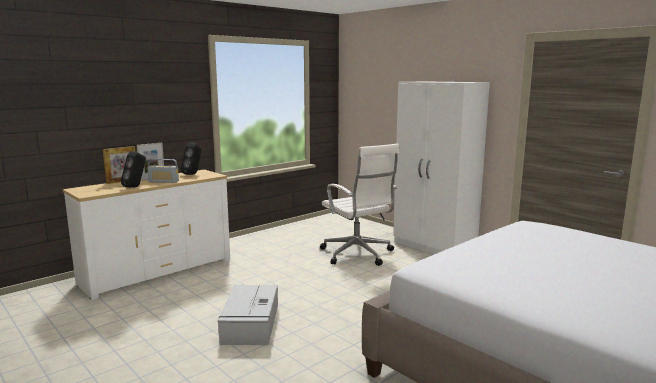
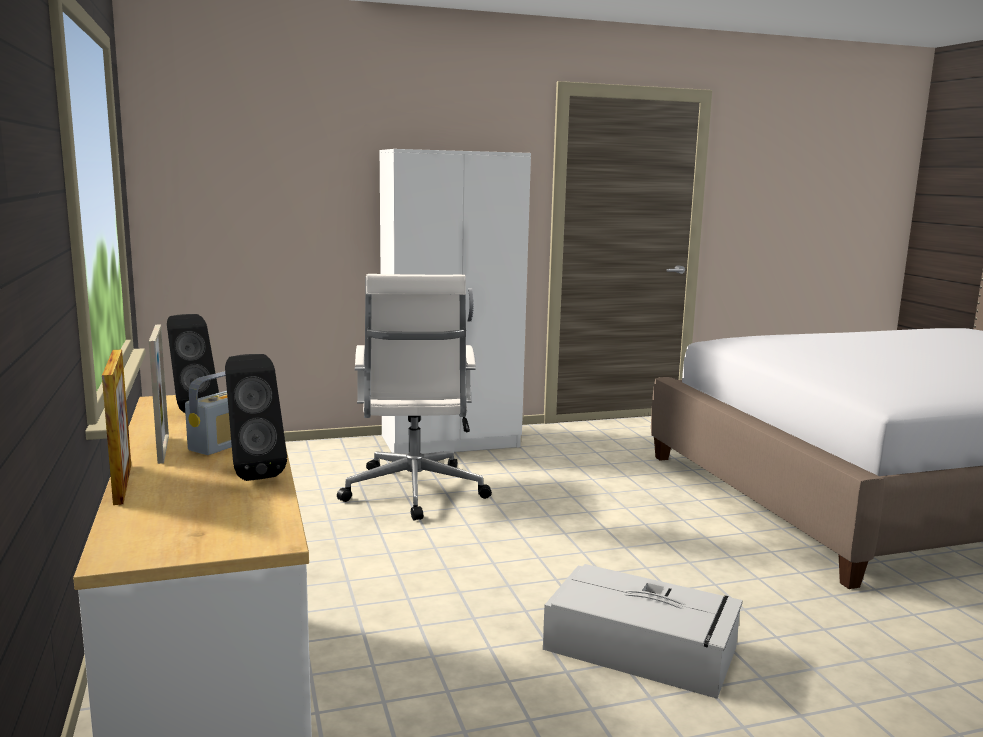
camera: 65 degrees left, 0 degrees up
white office chair [320,144,399,266] -> white office chair turned 90 degrees clockwise [337,274,492,521]

